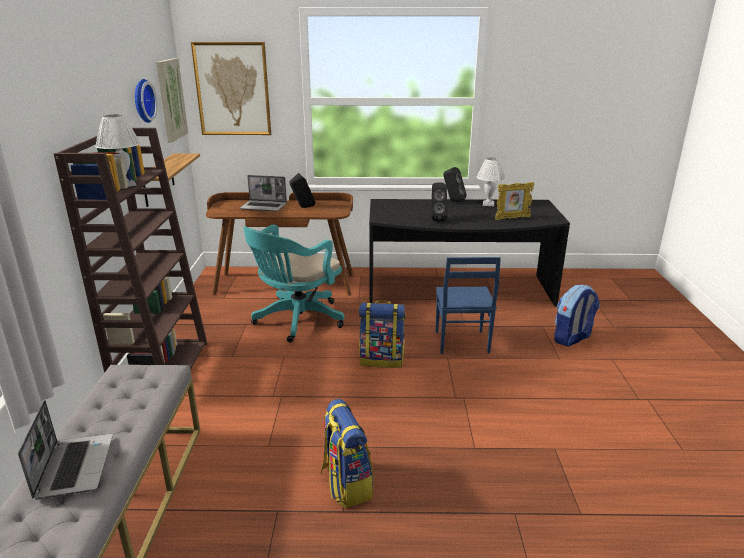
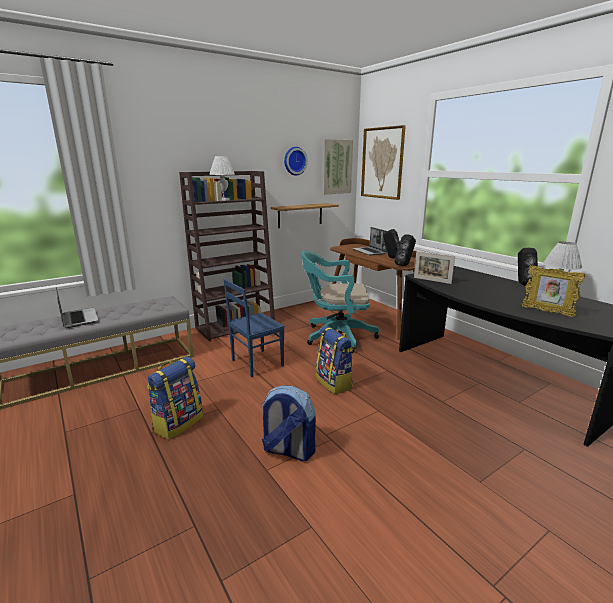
camera: 55 degrees right, 5 degrees down
laptop [18,400,113,500] -> laptop turned 75 degrees counterclockwise [56,287,99,328]
black speaker [432,183,448,221] -> black speaker moved to [394,234,416,266]
blue chair [435,257,501,354] -> blue chair moved to [224,279,285,377]
backpack [554,285,600,347] -> backpack moved to [262,386,316,462]
none -> picture frame [414,251,455,284]

